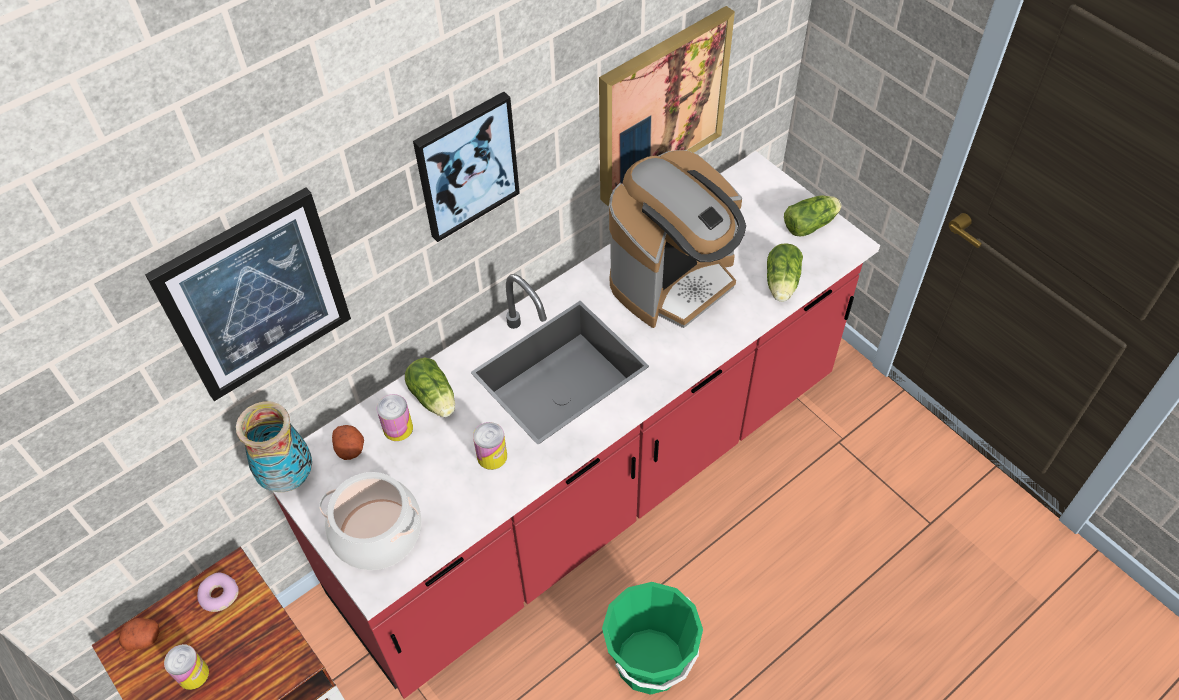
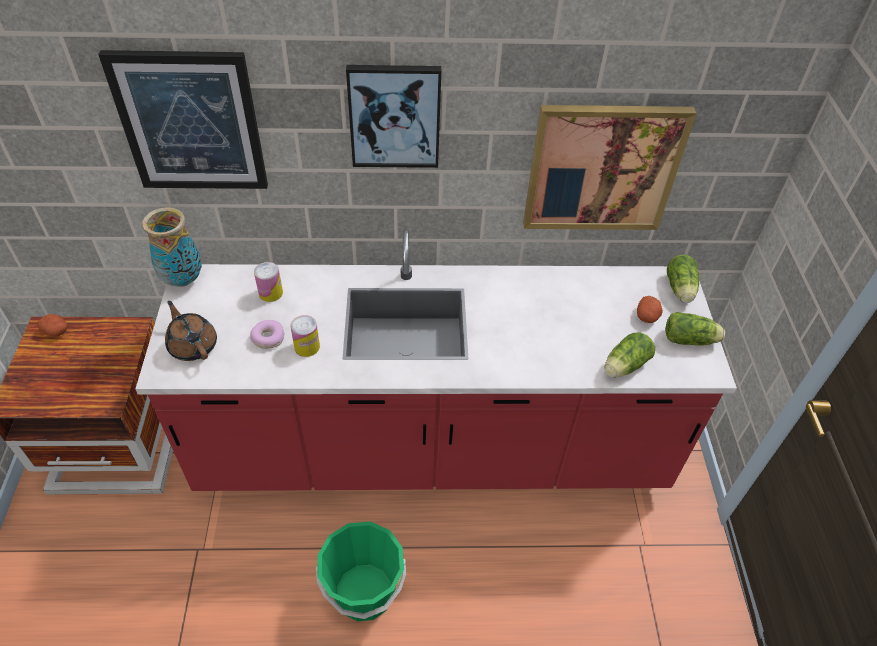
camera: 35 degrees right, 5 degrees down
can [164,644,209,690] -> none
donut [197,572,239,612] -> donut moved to [250,320,285,349]
cooking pot [319,472,422,570] -> brown teapot [165,301,217,361]
potato [332,425,364,460] -> potato moved to [637,296,663,323]
lettuce [405,358,455,417] -> lettuce moved to [667,255,699,303]
coffee machine [609,150,746,328] -> none

